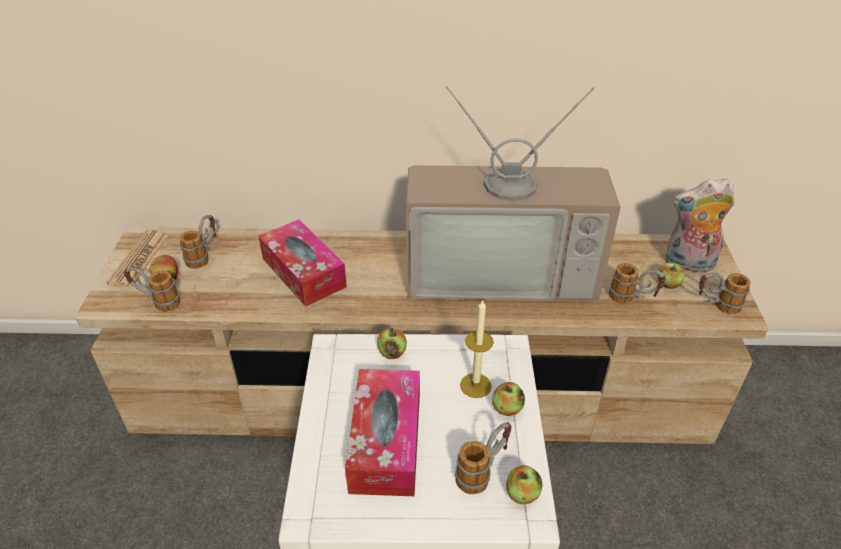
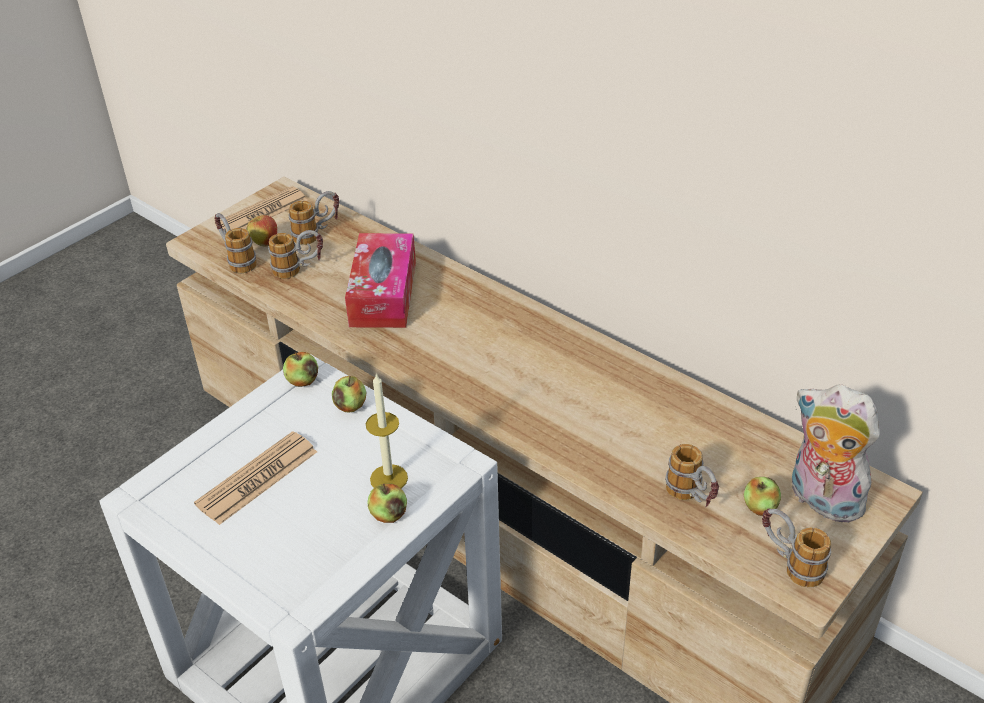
camera: 40 degrees right, 0 degrees up
tissue box [345,369,420,496] -> newspaper [194,431,317,525]
television [406,86,621,301] -> none
mug [455,422,512,494] -> mug moved to [268,230,323,279]
apple [506,465,543,504] -> apple moved to [283,352,318,387]

